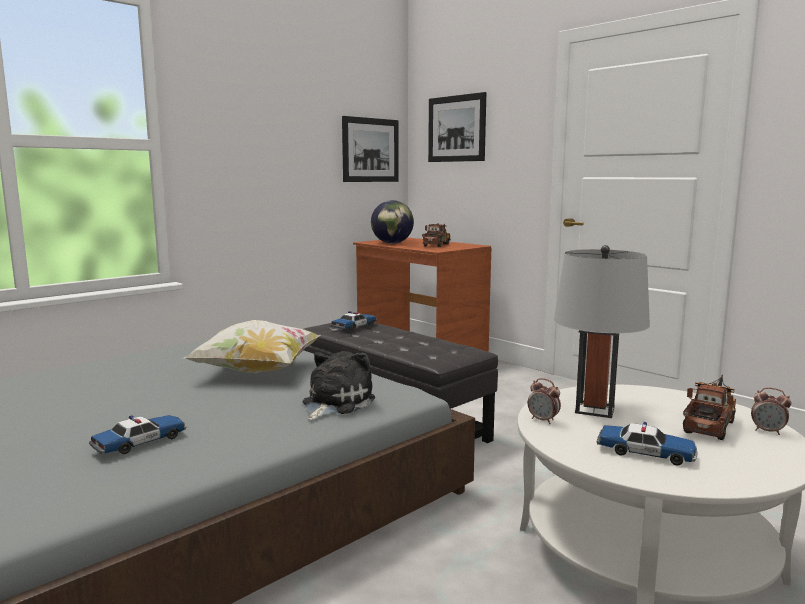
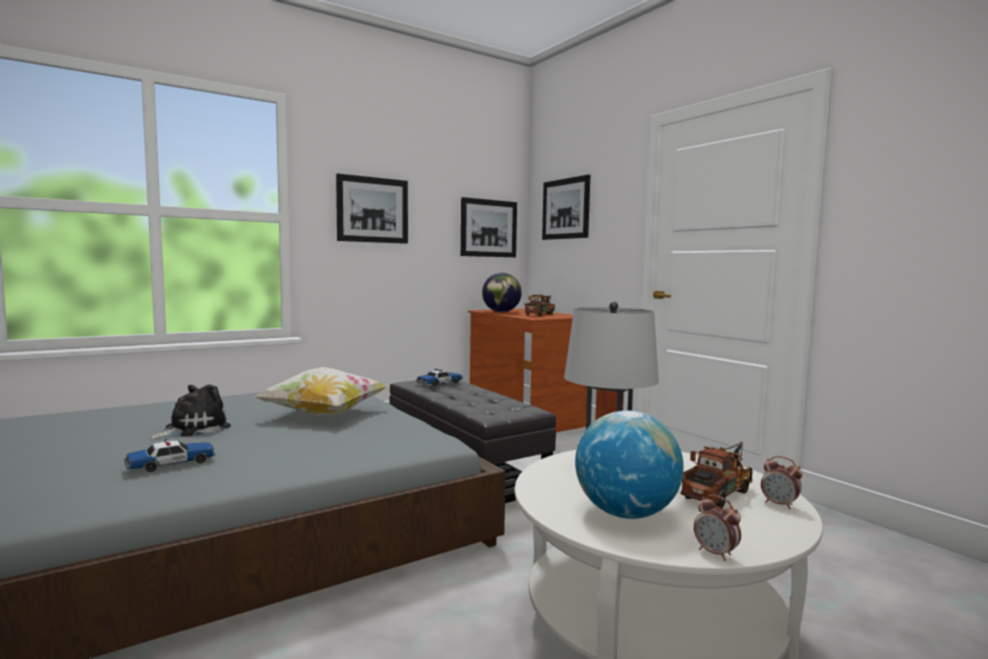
camera: 10 degrees right, 5 degrees down
plush toy [302,351,375,420] -> plush toy moved to [149,384,231,439]
alarm clock [528,378,561,424] -> alarm clock moved to [694,495,741,561]
toy car [597,422,698,466] -> globe [575,410,684,519]
none -> picture [336,173,408,244]

